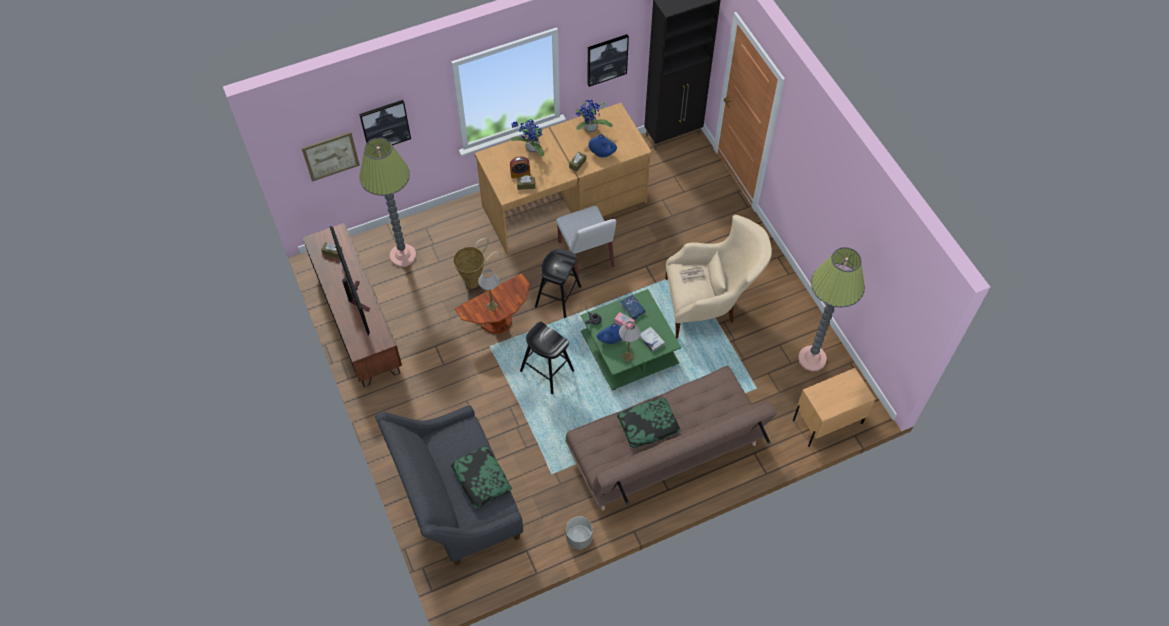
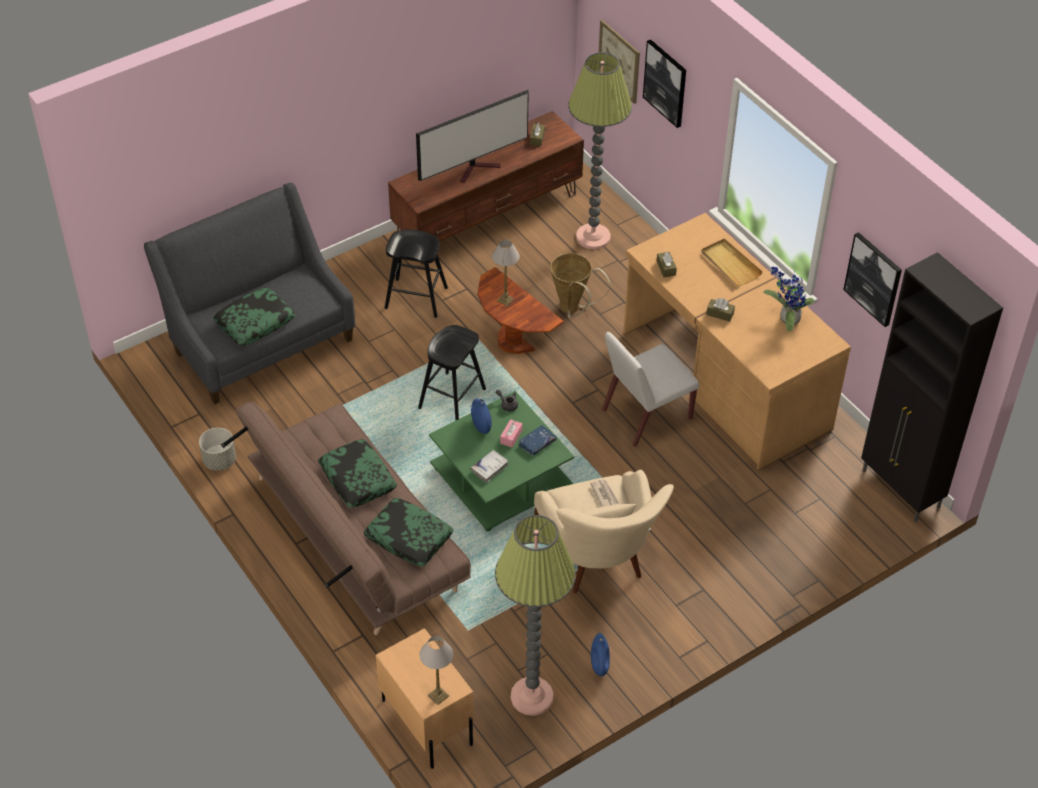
camera: 80 degrees right, 10 degrees down
potted plant [510,117,545,157] -> beige tray [701,239,763,286]
alarm clock [510,156,530,178] -> none
black stool [535,248,581,318] -> black stool moved to [385,230,448,318]
blue vase [588,134,617,157] -> blue vase moved to [591,633,610,676]
table lamp [619,321,641,362] -> table lamp moved to [420,636,454,705]
none -> pillow [364,498,453,566]

